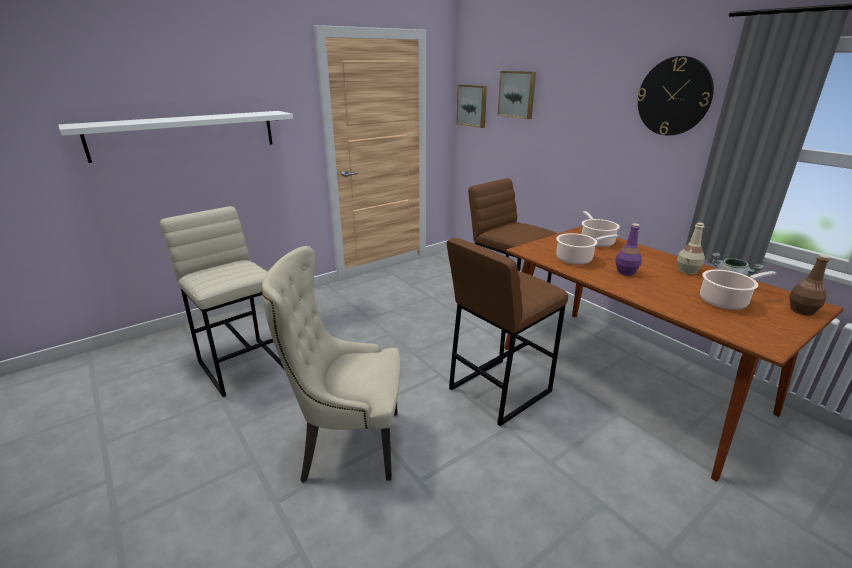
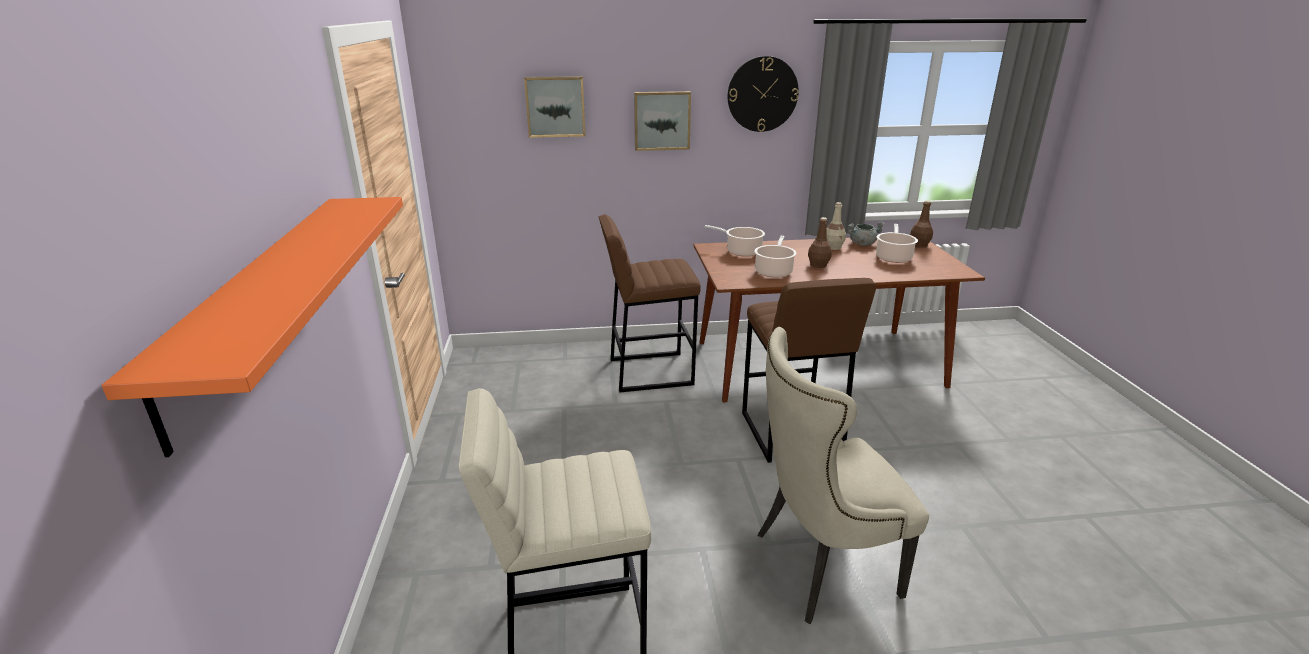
camera: 60 degrees left, 0 degrees up
white shelf [58,111,293,163] -> orange shelf [101,197,403,457]
beige chair [262,246,400,483] -> beige chair turned 45 degrees clockwise [757,327,929,624]
picture [456,84,487,128] -> picture moved to [634,91,691,151]
purple bottle [615,223,642,276] -> brown bottle [808,217,832,268]

